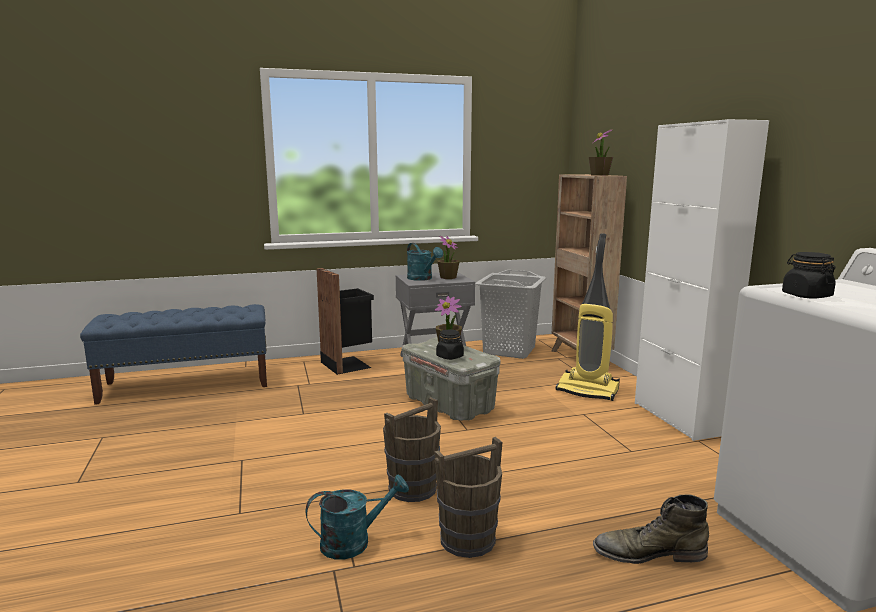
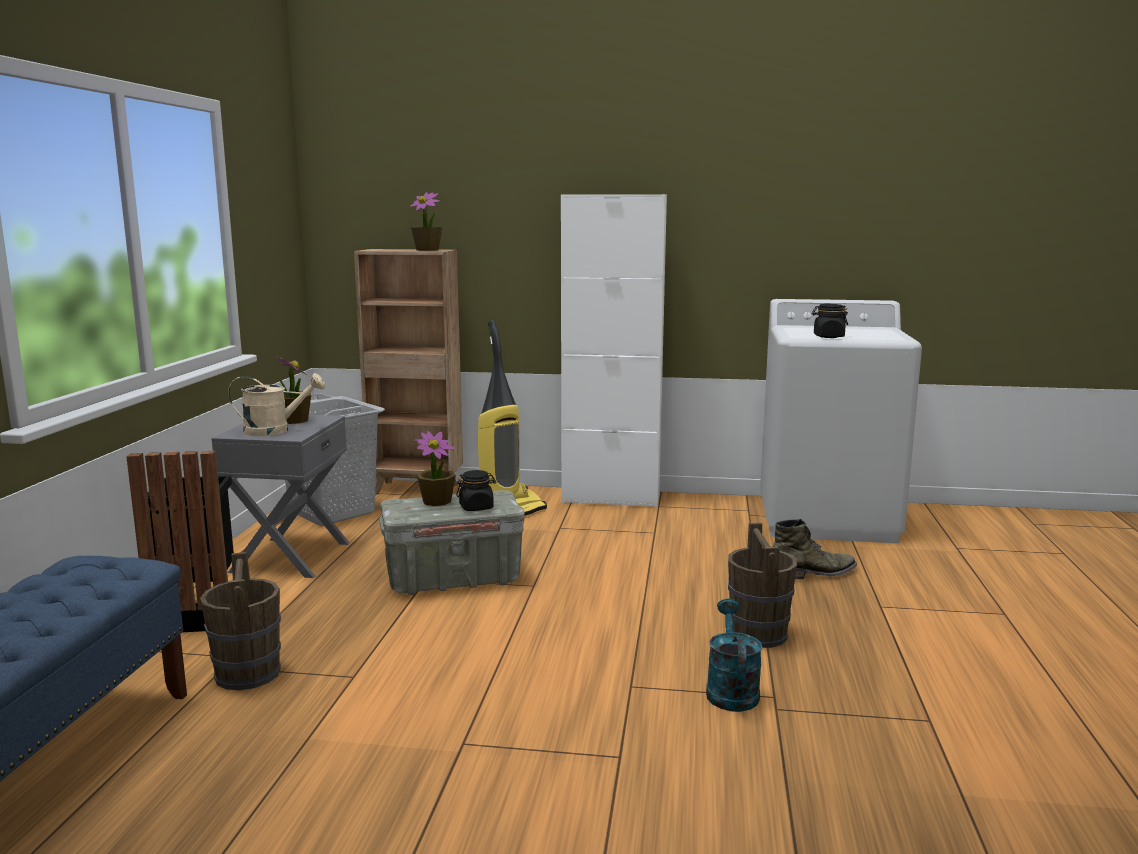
camera: 65 degrees left, 0 degrees up
brown bucket [383,397,441,502] -> brown bucket moved to [200,552,281,690]
turquoise watering can [407,243,443,281] -> beige watering can [228,373,325,436]
green boot [593,494,709,564] -> green boot turned 135 degrees counterclockwise [773,518,857,579]

